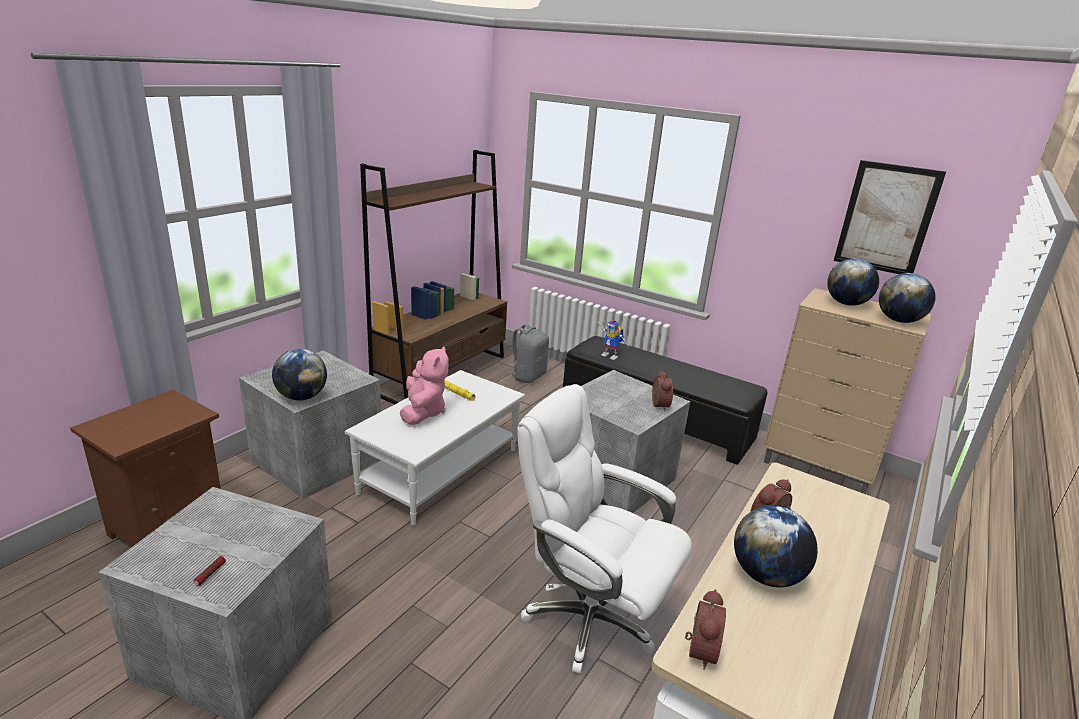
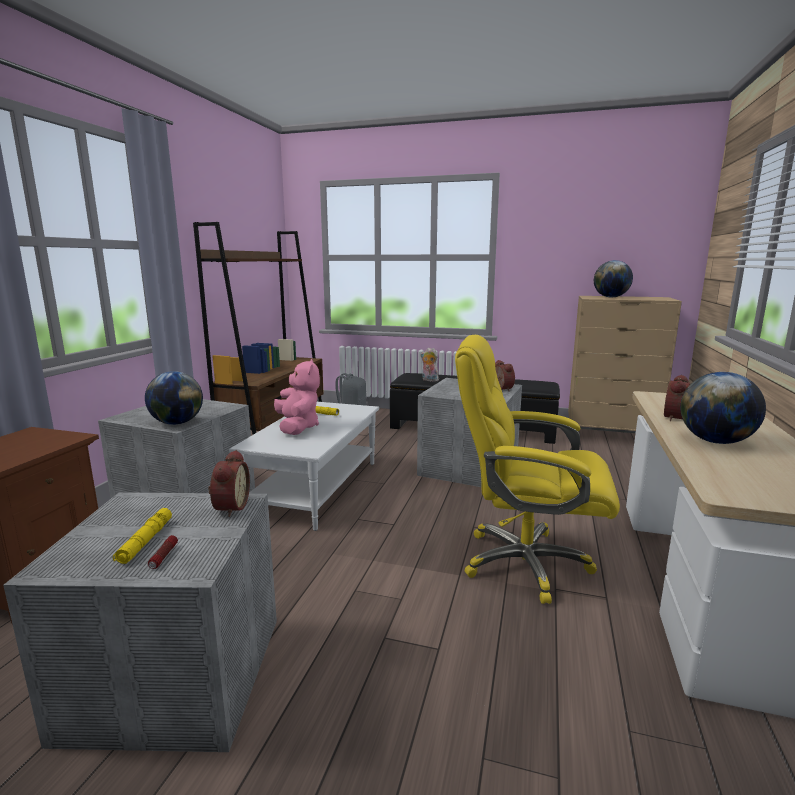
camera: 15 degrees left, 10 degrees down
white office chair [517,384,692,674] -> yellow office chair [455,335,620,604]
toy robot [598,320,629,360] -> plush toy [420,348,439,382]
alarm clock [685,589,726,670] -> alarm clock moved to [208,450,250,517]
picture [834,160,946,274] -> none
globe [879,273,936,323] -> none
none -> yellow flashlight [113,508,172,564]

